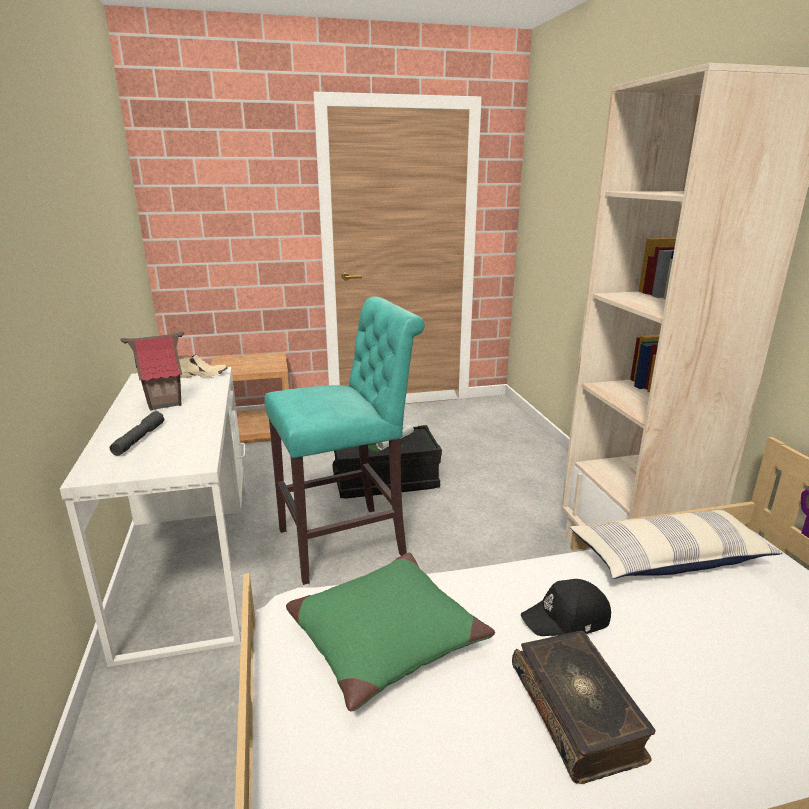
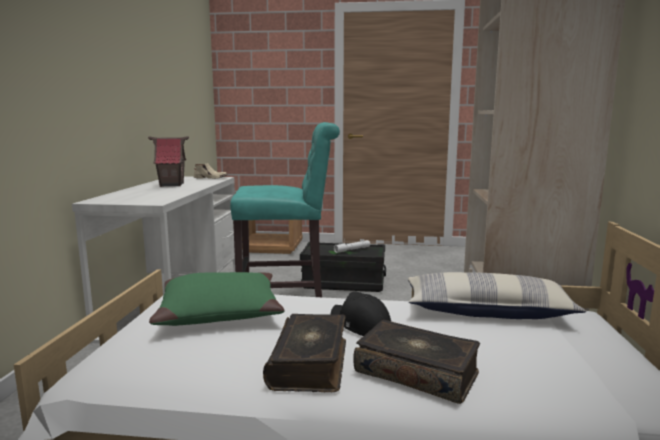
camera: 20 degrees right, 10 degrees down
grey flashlight [110,411,164,456] -> none
black cap [521,579,611,636] -> black cap turned 45 degrees clockwise [331,291,391,336]
none -> book [353,320,480,404]

